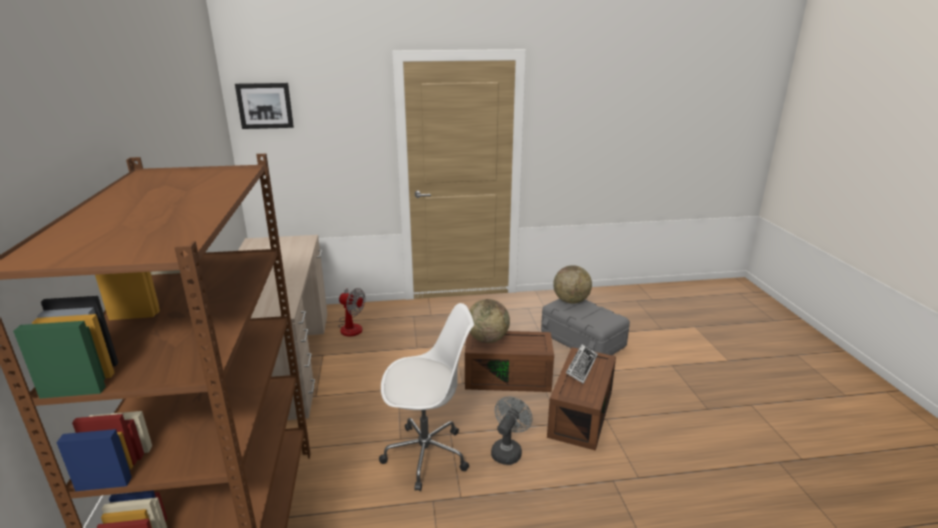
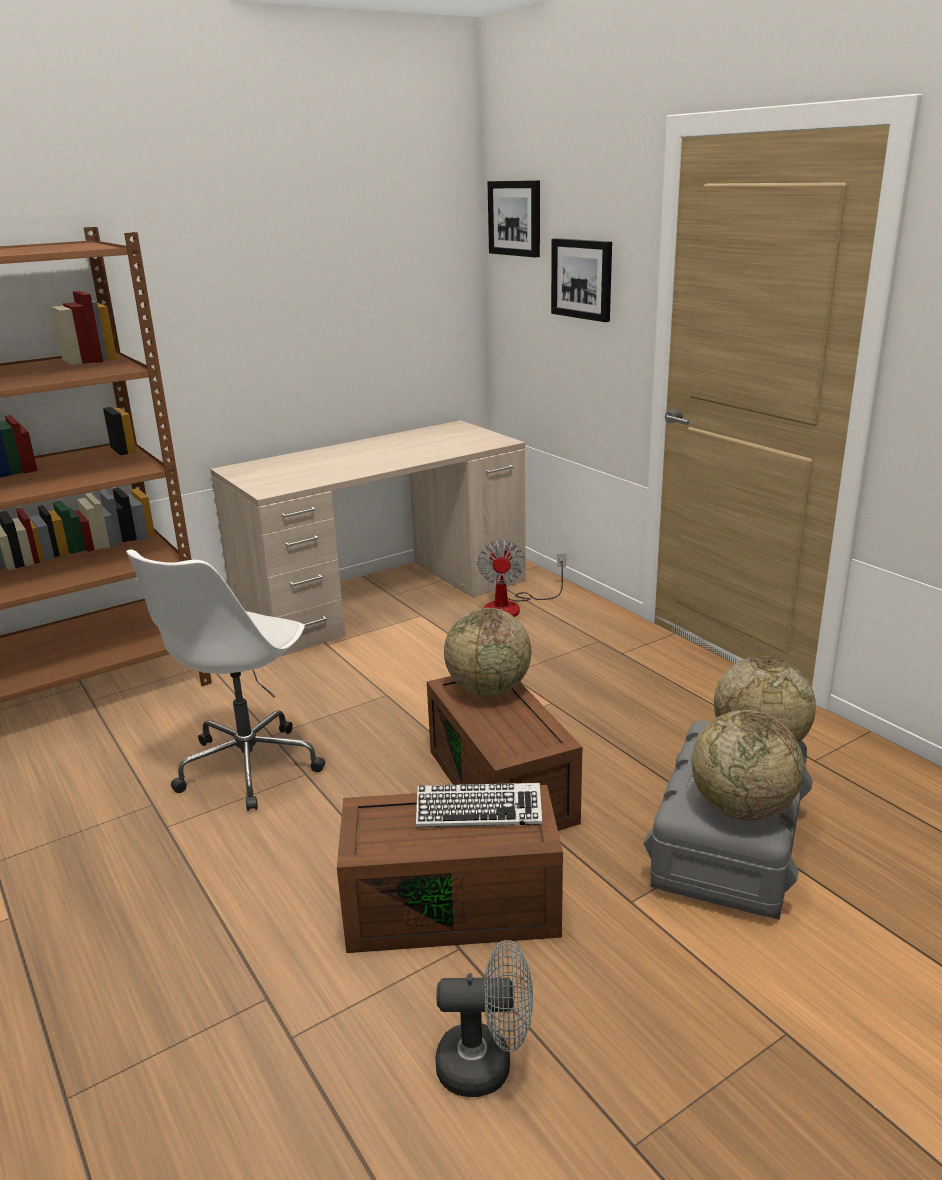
camera: 65 degrees right, 0 degrees up
white office chair [379,303,474,491] -> white office chair turned 60 degrees clockwise [126,549,326,811]
grey fan [491,397,533,465] -> grey fan moved to [436,940,533,1097]
none -> picture [551,238,612,322]
none -> globe [692,710,804,820]

